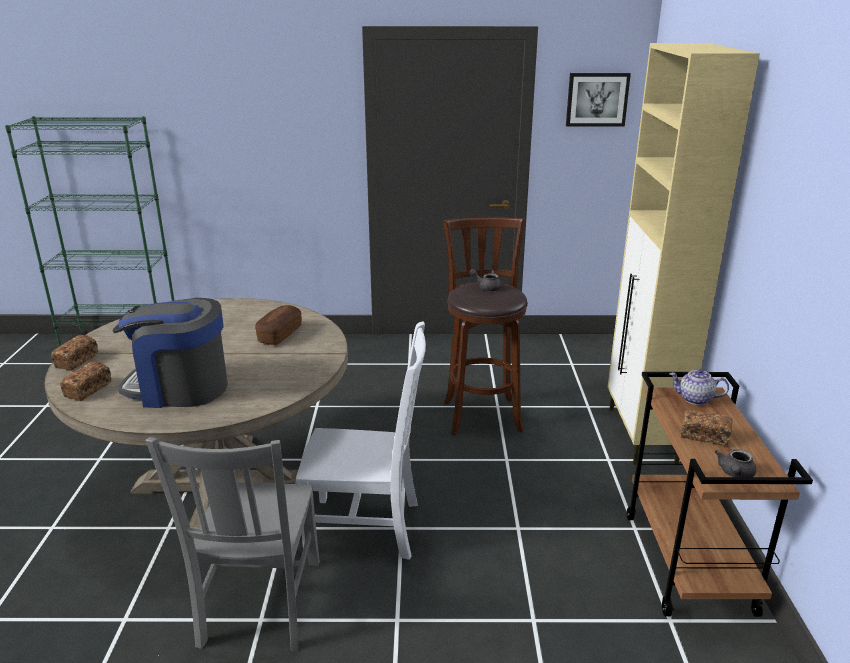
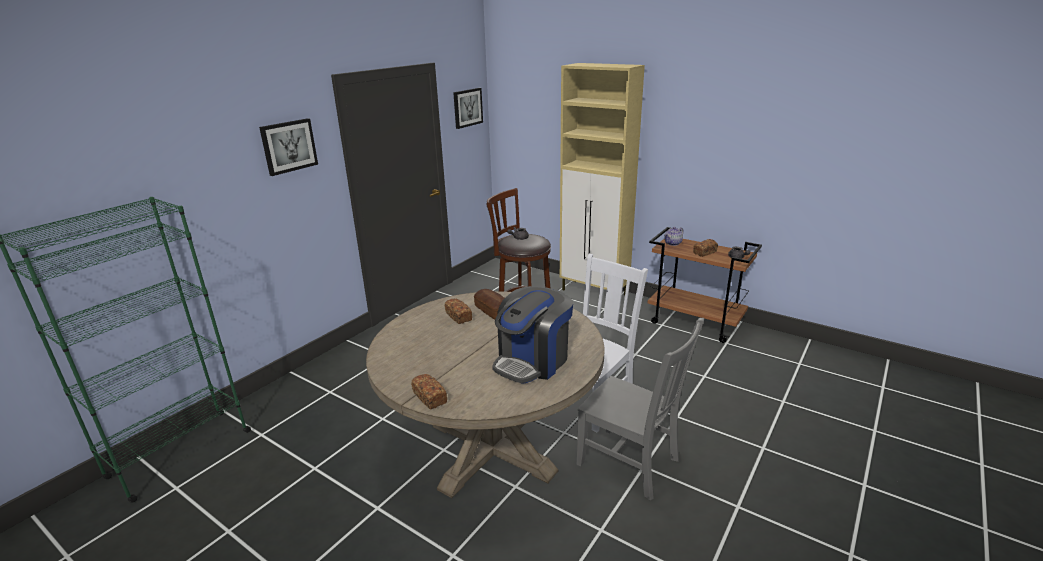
camera: 55 degrees left, 0 degrees up
bread [60,361,111,401] -> bread moved to [445,299,472,324]
none -> picture [259,118,318,176]

